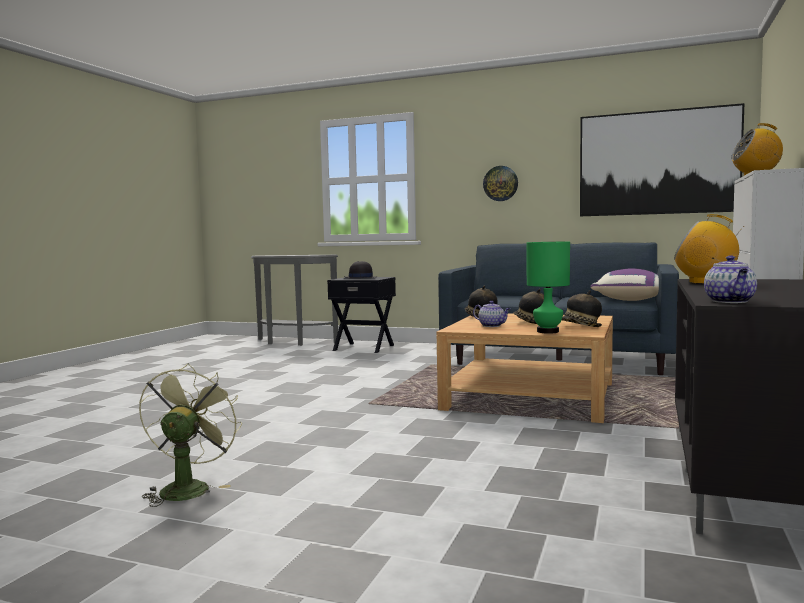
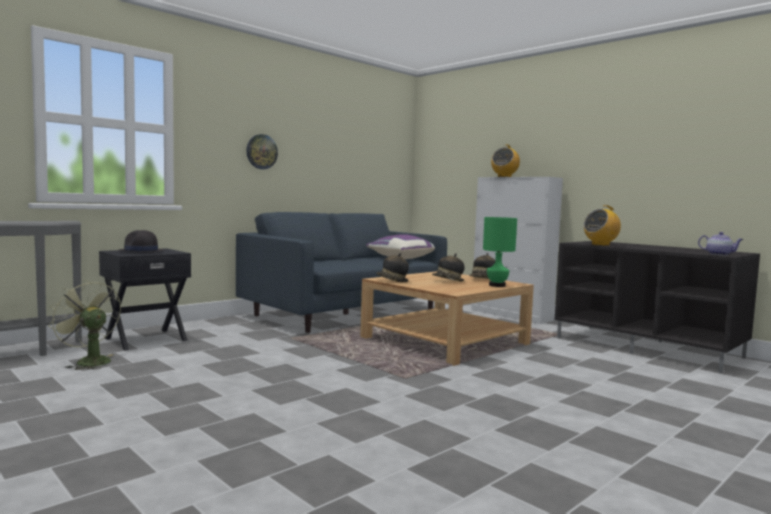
camera: 65 degrees left, 0 degrees up
green fan [139,363,242,507] -> green fan moved to [48,280,121,370]
teapot [473,301,511,327] -> none
picture [580,103,744,216] -> none

